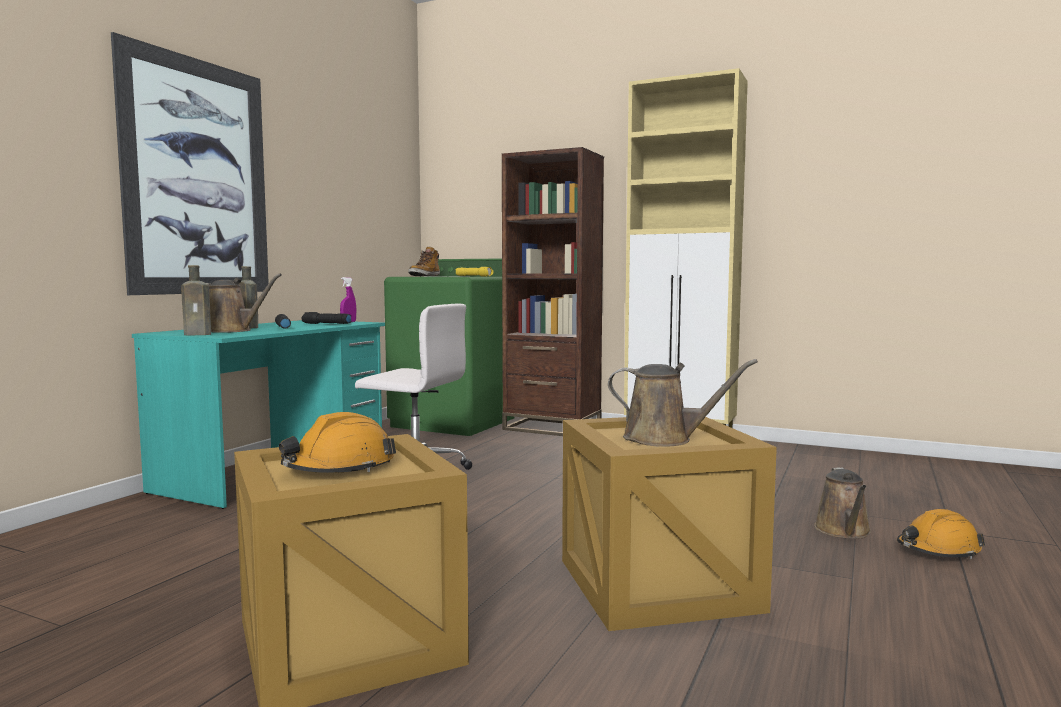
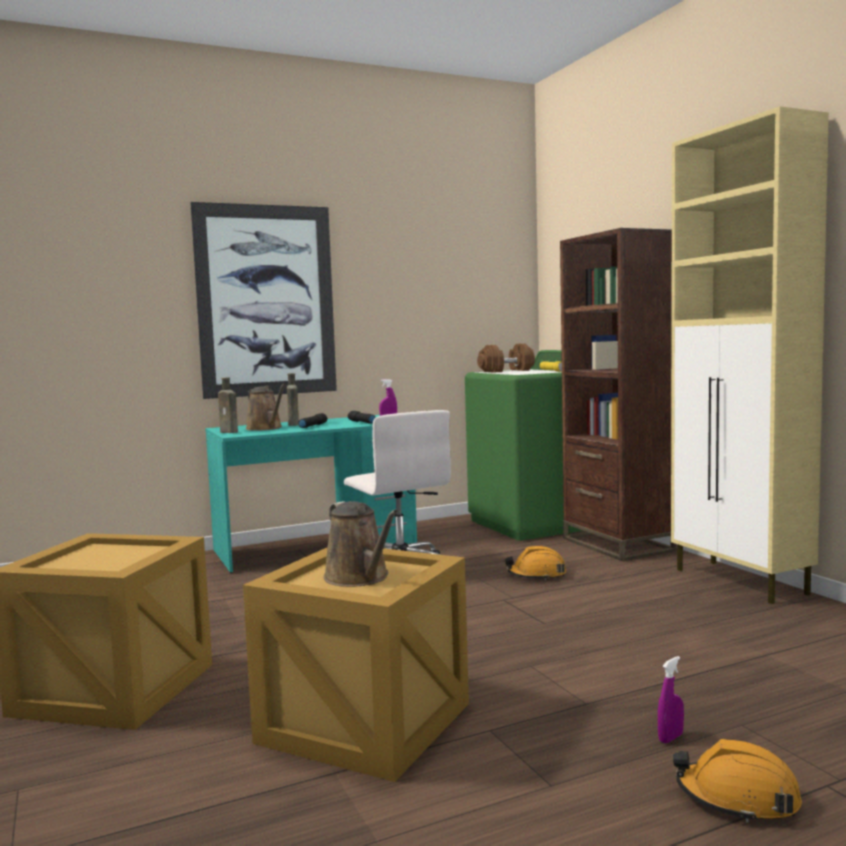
camera: 40 degrees right, 0 degrees up
orange hard hat [279,412,396,473] -> orange hard hat moved to [505,546,566,580]
boot [408,246,440,276] -> brown dumbbell [477,343,535,373]
brown watering can [814,467,871,539] -> purple spray bottle [658,656,684,743]

